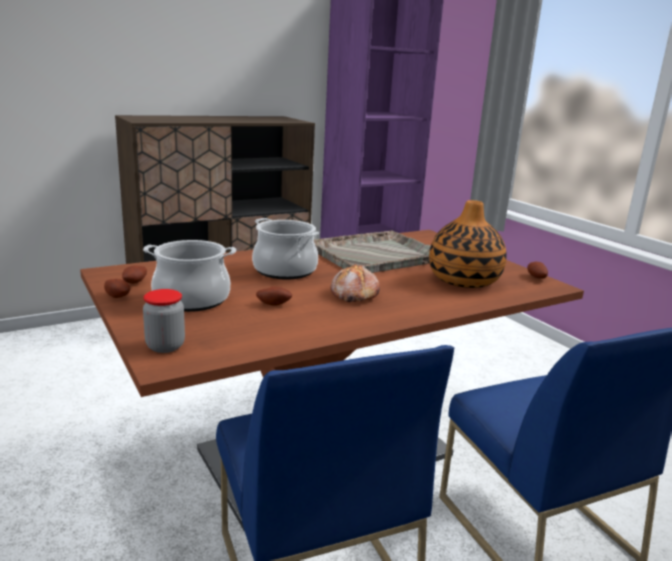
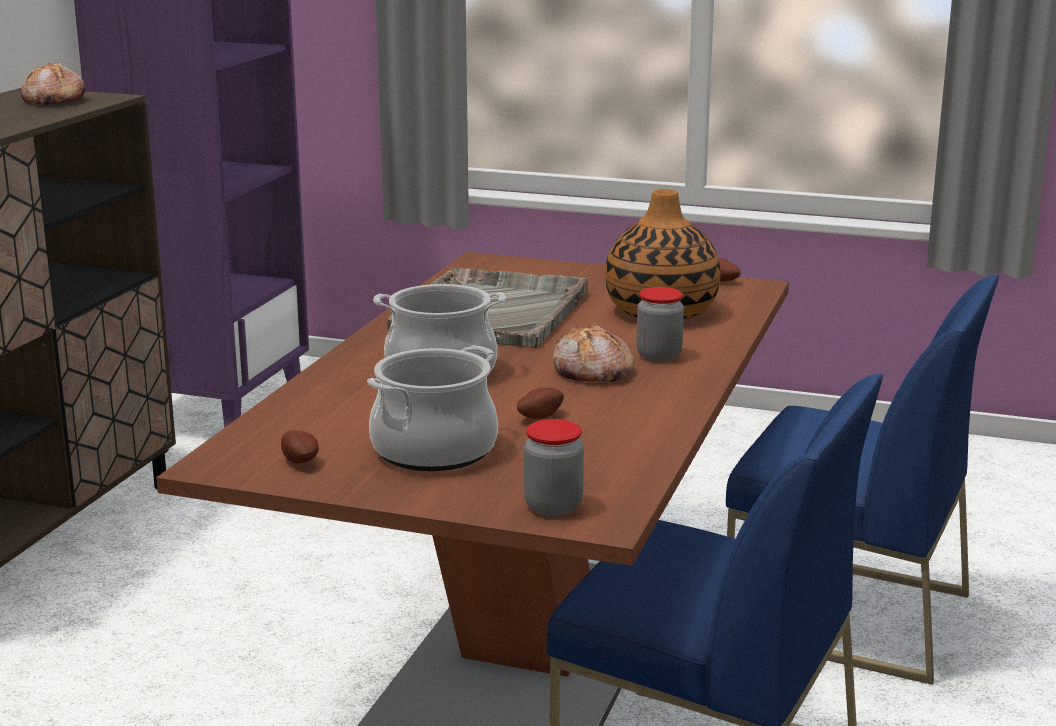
camera: 40 degrees left, 0 degrees up
potato [104,279,130,298] -> none
none -> bread [21,62,85,105]
none -> jar [636,287,684,361]

